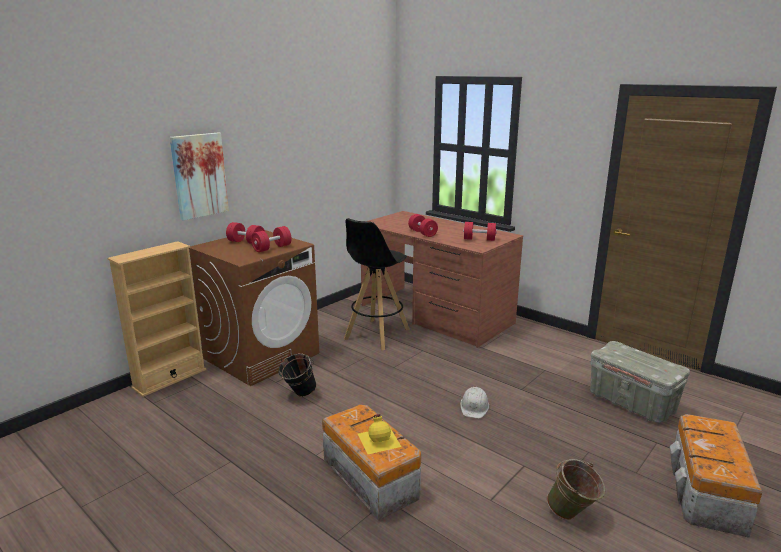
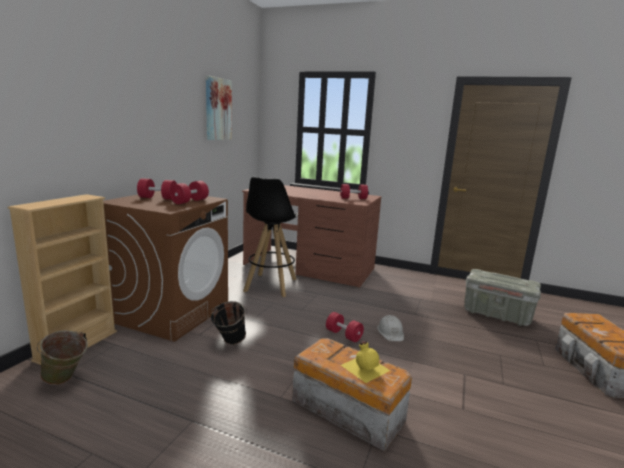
camera: 20 degrees left, 5 degrees down
picture [169,132,229,220] -> picture moved to [206,75,232,140]
red dumbbell [408,214,438,237] -> red dumbbell moved to [326,312,364,342]
green bucket [547,459,605,520] -> green bucket moved to [37,330,88,385]

